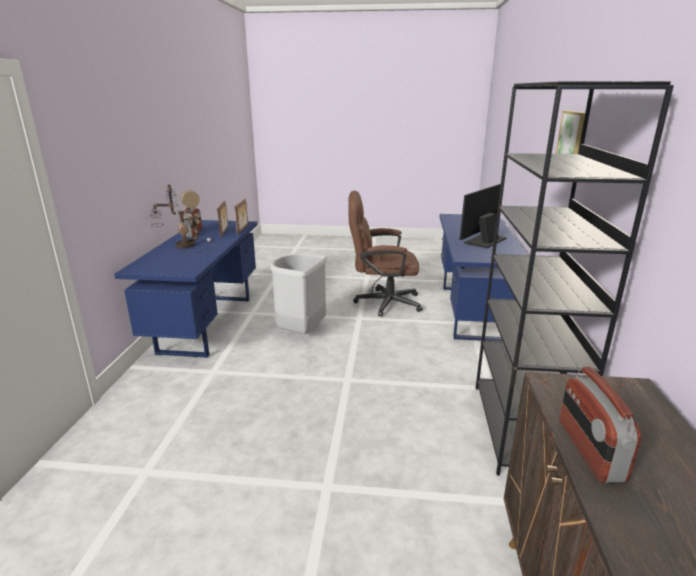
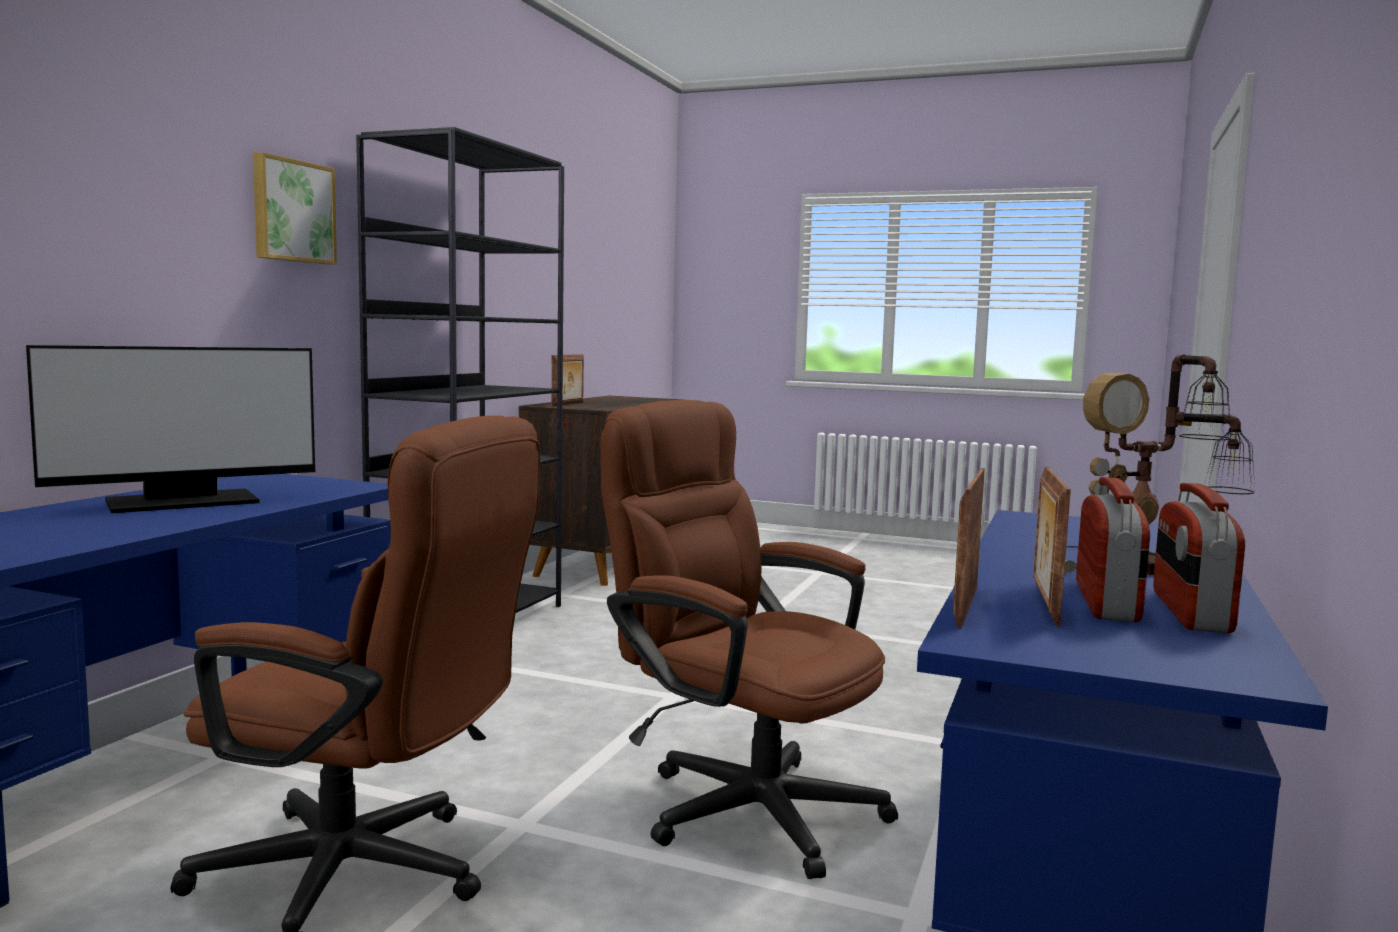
camera: 165 degrees left, 15 degrees down
grey trash can [270,253,327,334] -> brown office chair [600,400,898,879]
radio [560,367,641,483] -> radio moved to [1076,477,1150,622]
none -> picture frame [551,354,584,406]

